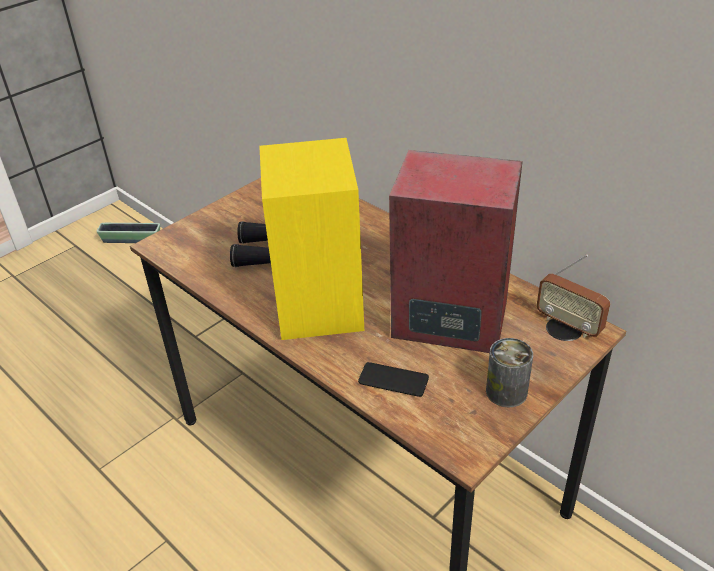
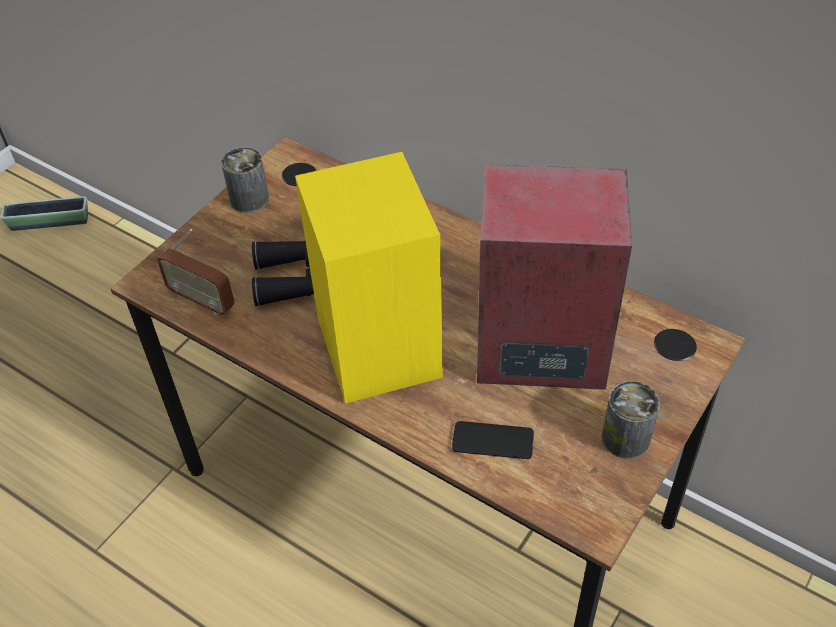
camera: 10 degrees left, 10 degrees up
radio [537,254,610,338] -> radio moved to [157,229,235,316]
none -> can [221,147,269,213]

